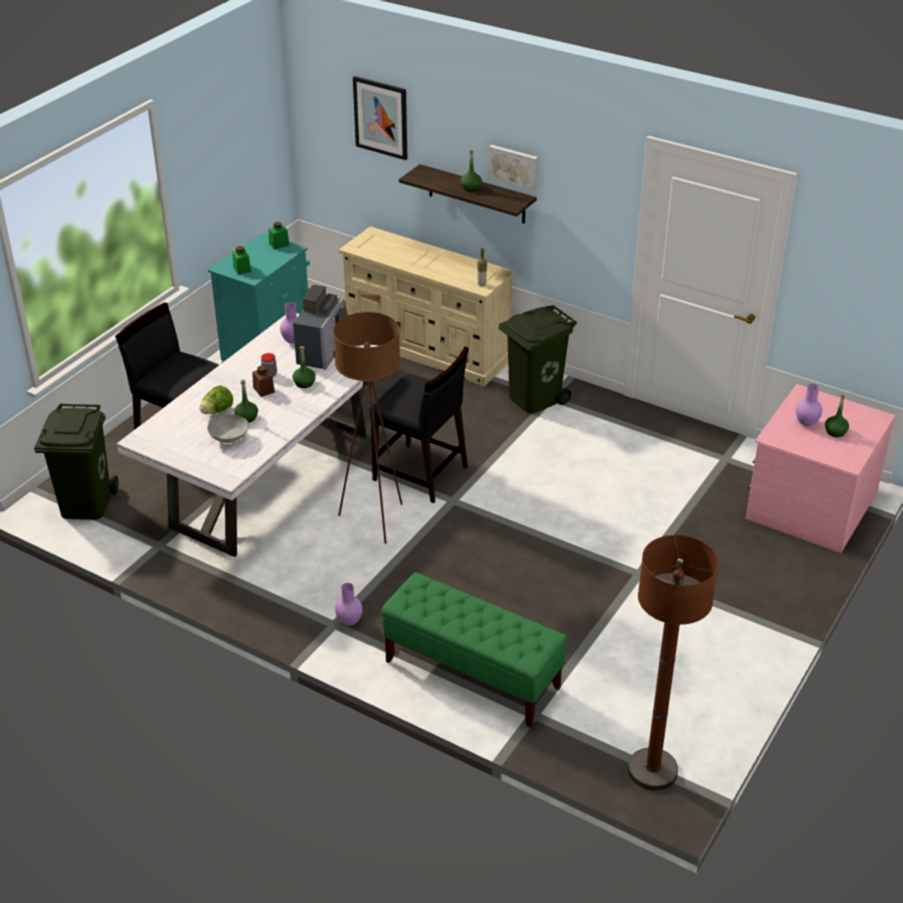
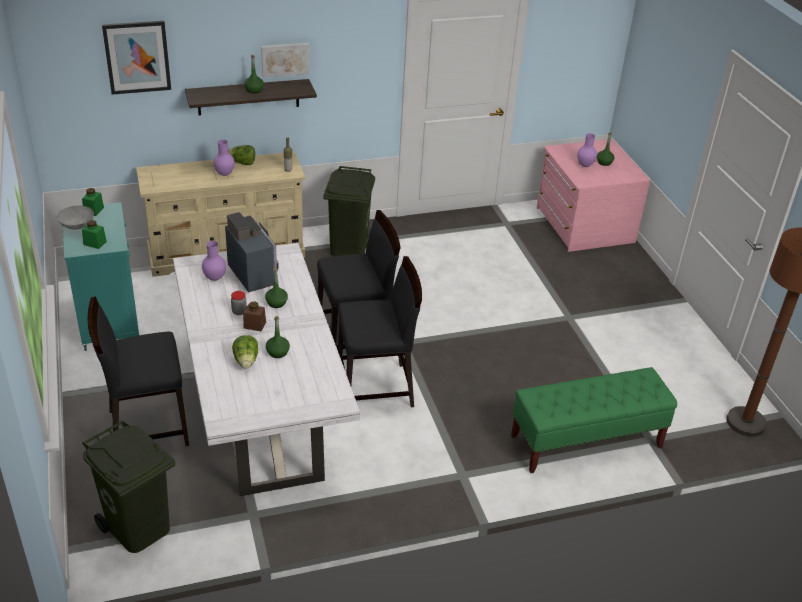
camera: 50 degrees left, 0 degrees up
grey bowl [207,414,249,443] -> grey bowl moved to [57,206,94,230]
brown floor lamp [333,312,403,544] -> black chair [338,256,422,407]
purple vase [335,583,362,626] -> purple vase moved to [213,140,235,176]
none -> lettuce [228,145,255,165]

